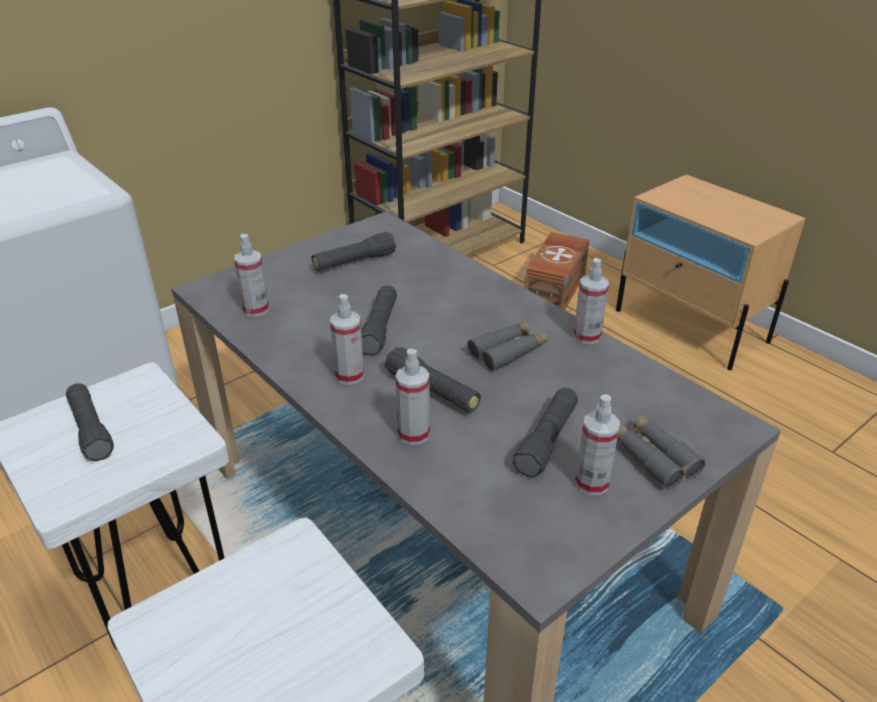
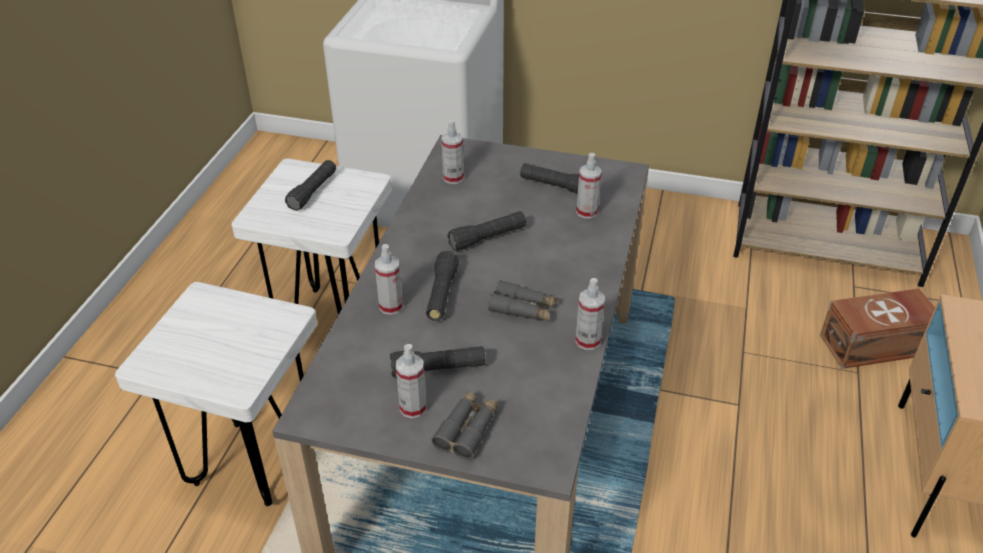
camera: 55 degrees right, 5 degrees up
spray bottle [330,294,364,385] -> spray bottle moved to [576,153,602,219]

